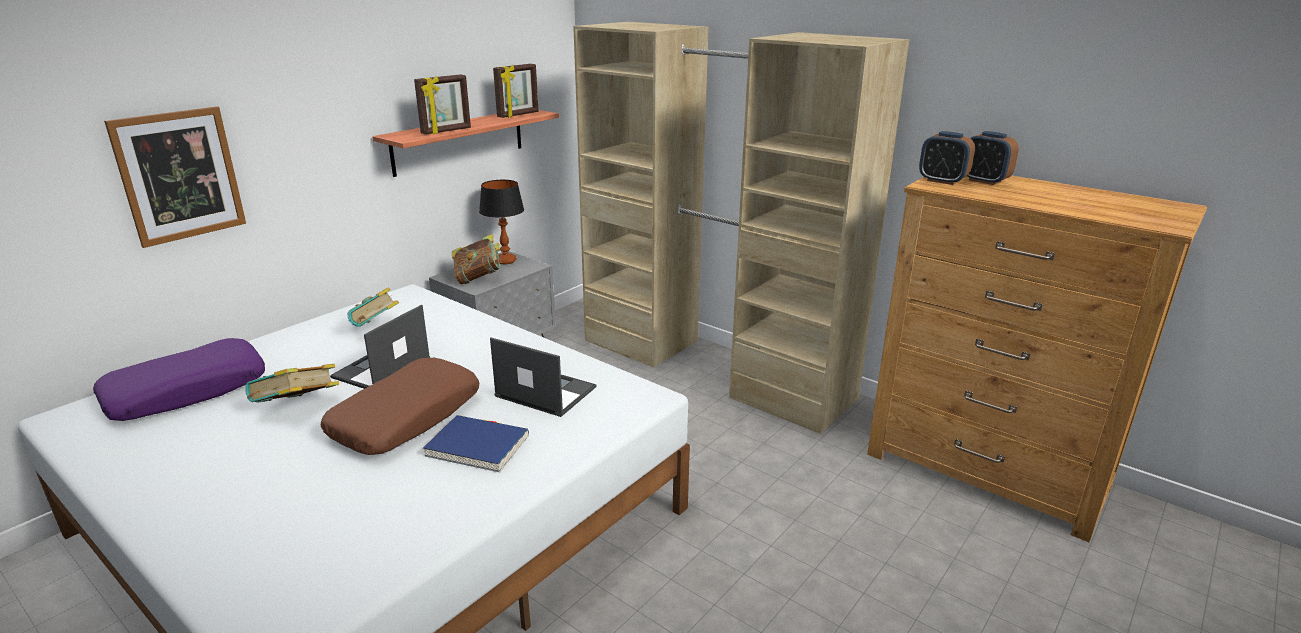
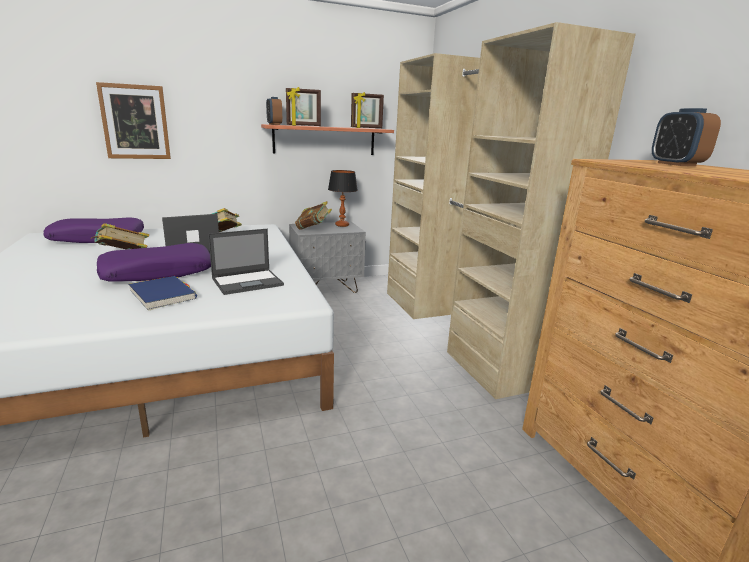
camera: 30 degrees right, 5 degrees down
brown pillow [321,358,479,455] -> purple pillow [97,243,211,282]
laptop [490,337,596,417] -> laptop turned 90 degrees clockwise [208,229,284,295]
alarm clock [919,131,975,185] -> alarm clock moved to [266,97,282,125]

